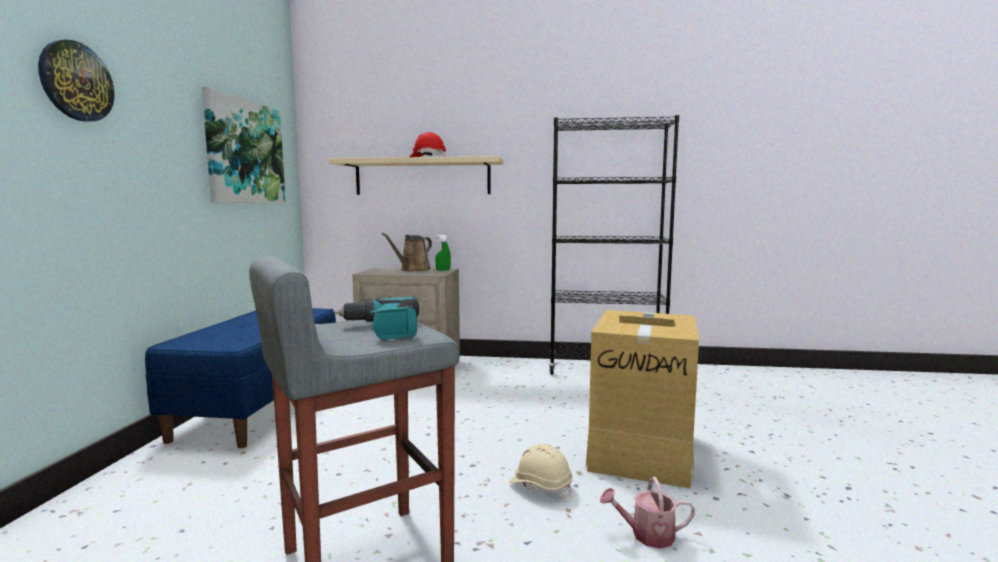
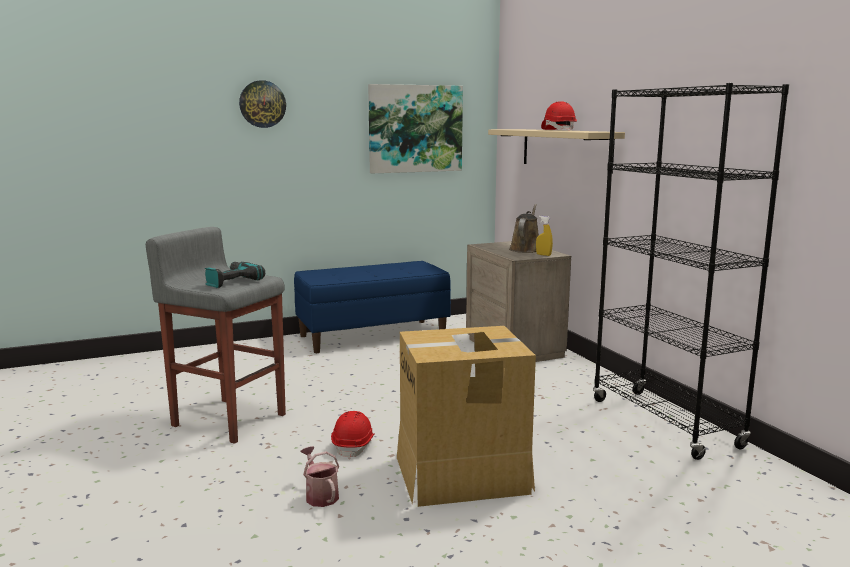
camera: 60 degrees right, 5 degrees up
brown watering can [382,233,432,271] -> brown watering can turned 105 degrees clockwise [509,204,539,253]
green spray bottle [435,234,451,271] -> yellow spray bottle [536,216,553,256]
beige hard hat [509,444,573,500] -> red hard hat [331,411,375,459]

